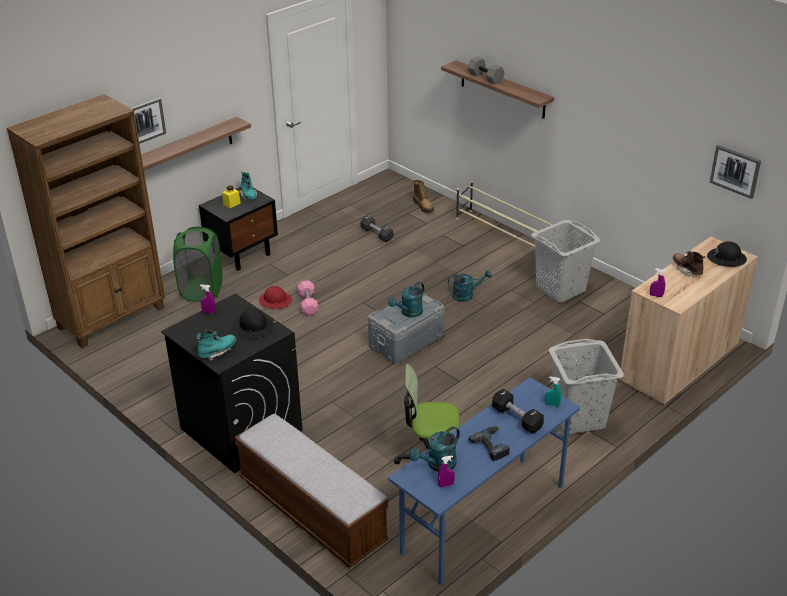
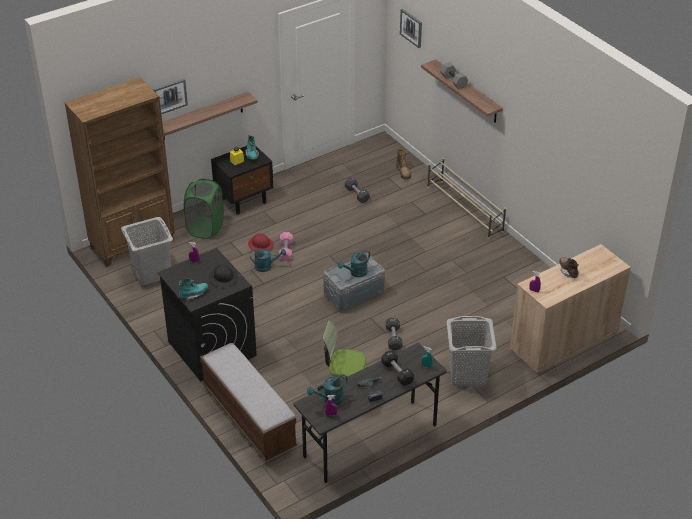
camera: 10 degrees right, 5 degrees up
blue desk [388,377,580,586] -> grey desk [293,343,447,483]
turquoise watering can [448,270,492,302] -> turquoise watering can moved to [250,249,286,272]
grey laundry basket [531,220,601,303] -> grey laundry basket moved to [121,217,173,285]
black hard hat [707,241,747,267] -> none
picture [710,145,761,199] -> picture moved to [400,9,422,48]
none -> black dumbbell [386,318,403,350]

